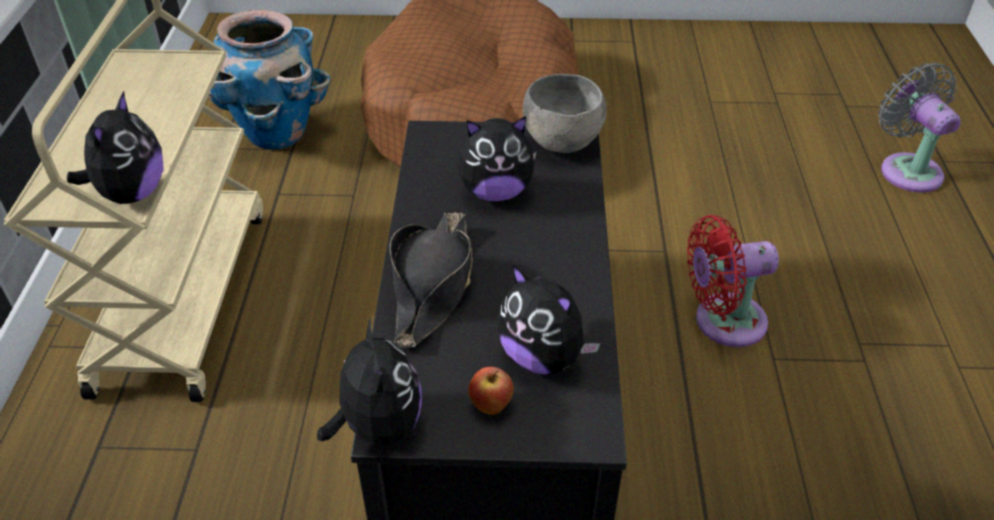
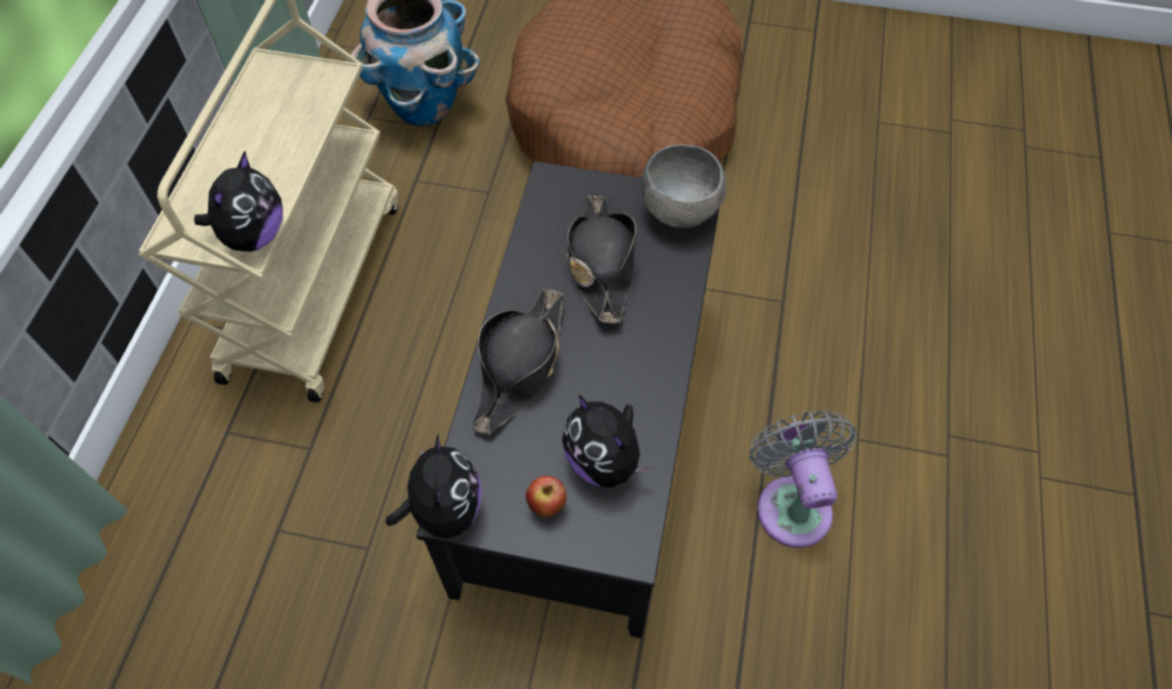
camera: 10 degrees right, 15 degrees up
plush toy [458,116,537,201] -> black hat [567,195,636,324]
red fan [687,215,779,347] -> none
grey fan [878,63,961,193] -> grey fan moved to [749,411,857,548]

